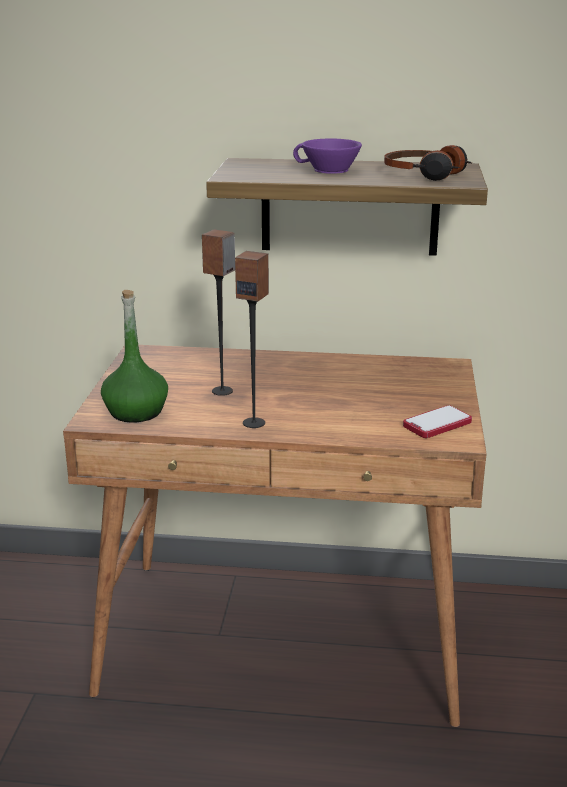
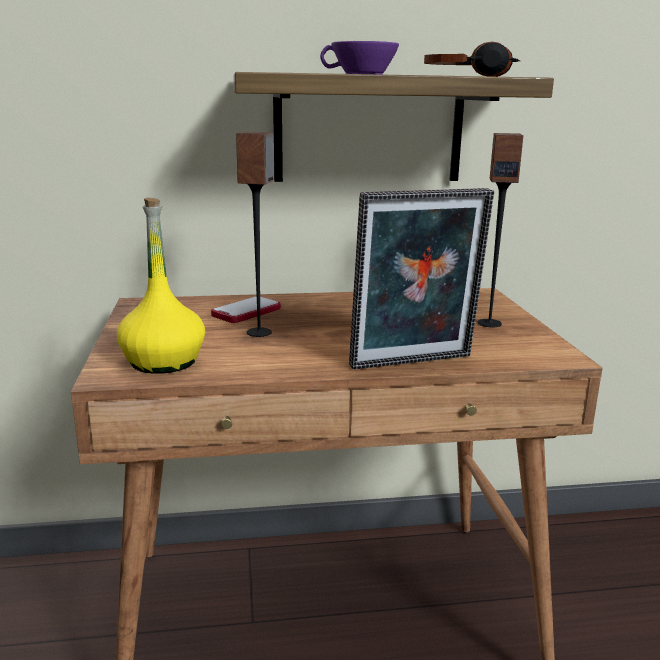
camera: 15 degrees left, 5 degrees down
green bottle [101,290,168,423] -> yellow bottle [117,198,205,374]
speaker [235,251,269,428] -> speaker moved to [478,133,523,327]
phone [403,405,472,438] -> phone moved to [211,296,281,323]
none -> picture frame [349,188,494,369]

